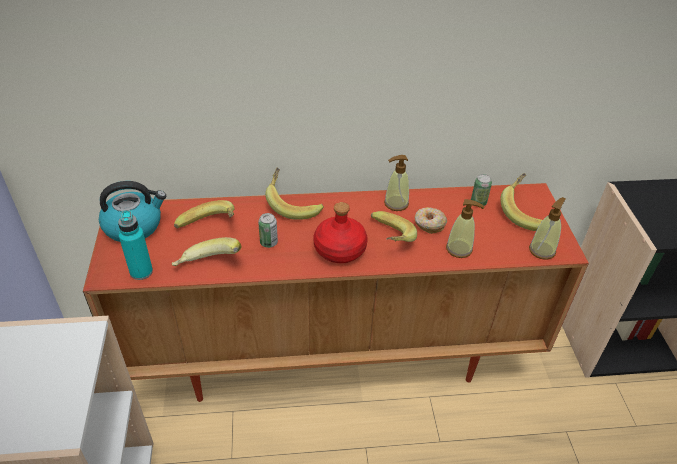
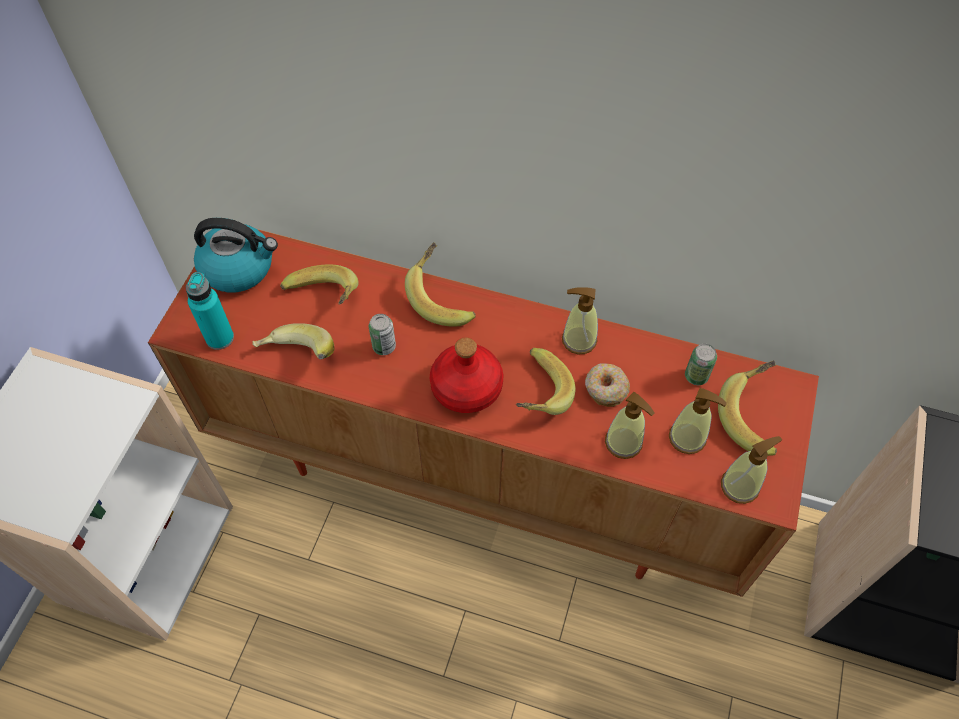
camera: 25 degrees right, 15 degrees up
none -> soap dispenser [669,388,727,454]

